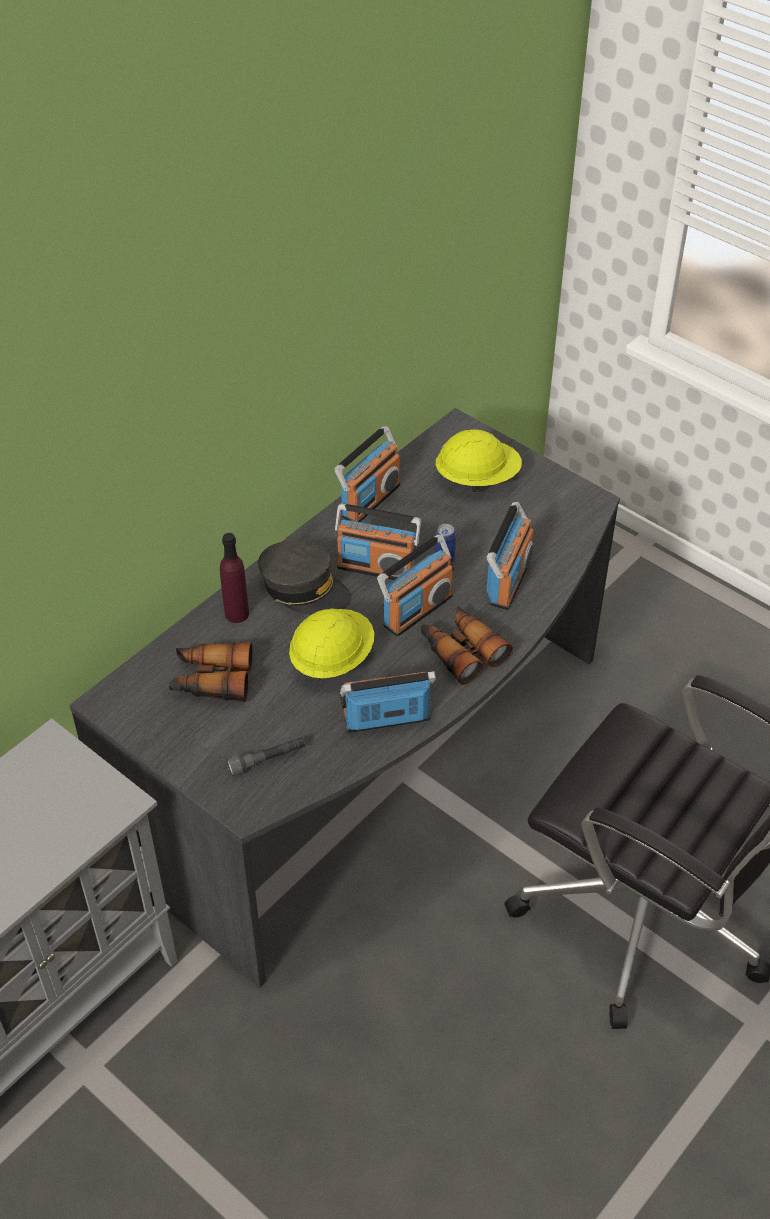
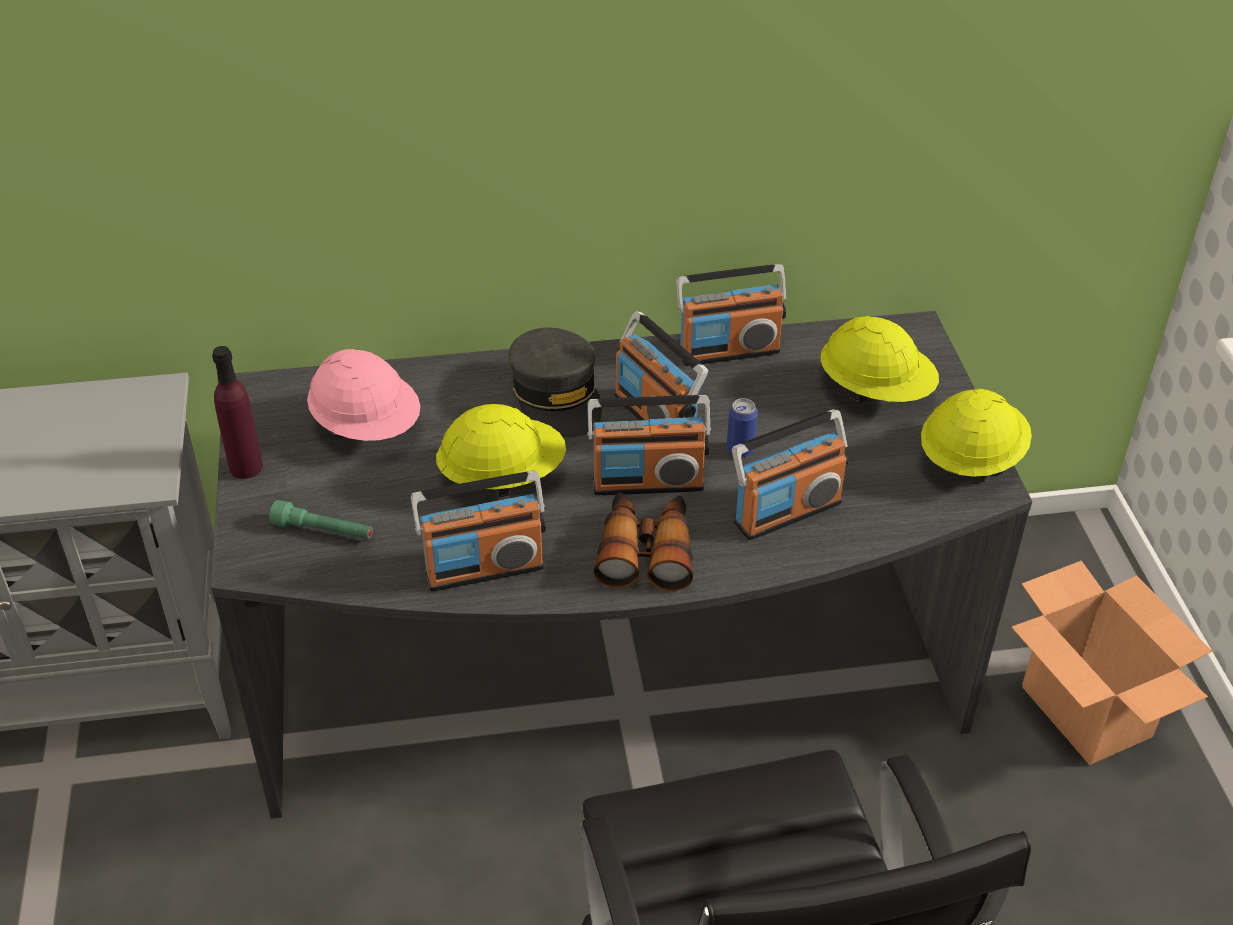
camera: 40 degrees right, 5 degrees down
binoculars [169,642,253,702] -> pink hard hat [307,349,420,441]
purple bottle [220,533,249,623] -> purple bottle moved to [212,346,263,479]
grey flashlight [226,737,305,776] -> green flashlight [269,500,373,539]
radio [340,671,436,733] -> radio turned 135 degrees clockwise [411,470,546,592]
none -> yellow hard hat [921,389,1032,477]
none -> cardboard box [1011,561,1212,765]

